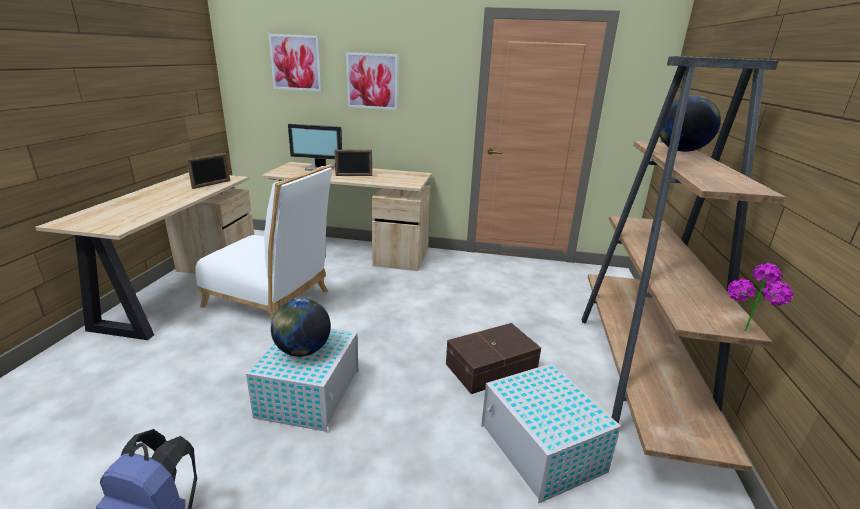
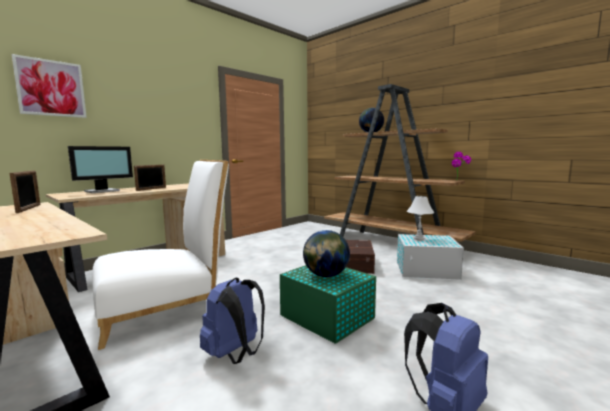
camera: 55 degrees left, 15 degrees down
white storage box [246,328,359,432] -> green storage box [280,265,376,344]
picture [346,52,398,110] -> none
none -> blue backpack [200,278,265,364]
none -> white table lamp [407,196,435,240]

